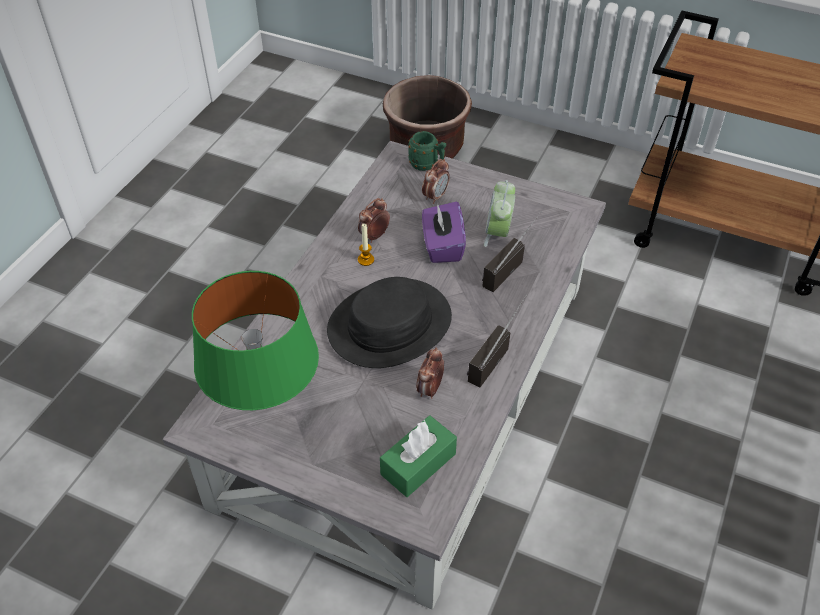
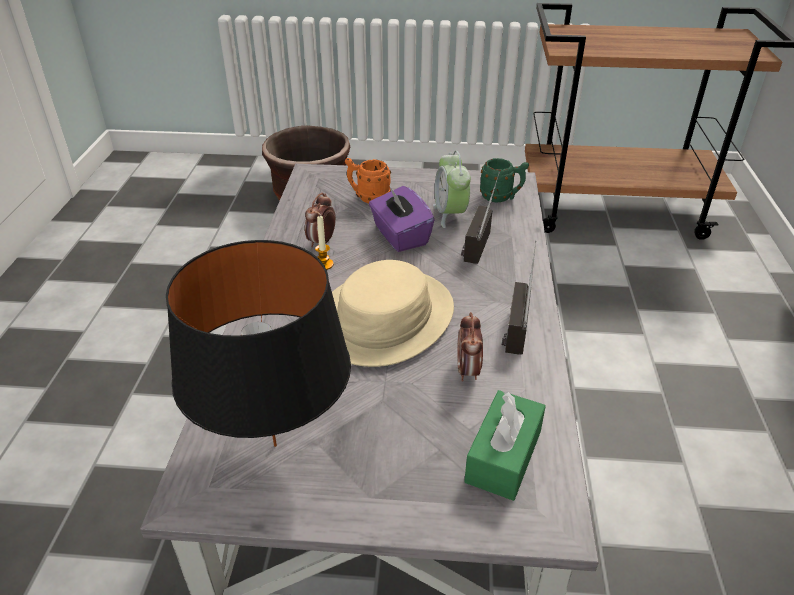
camera: 20 degrees left, 10 degrees down
green table lamp [192,271,319,410] -> black table lamp [166,240,351,447]
black hat [327,277,452,368] -> beige hat [332,260,454,367]
green mug [408,131,446,171] -> green mug moved to [480,158,529,202]
alarm clock [422,159,450,204] -> orange mug [345,158,391,203]

